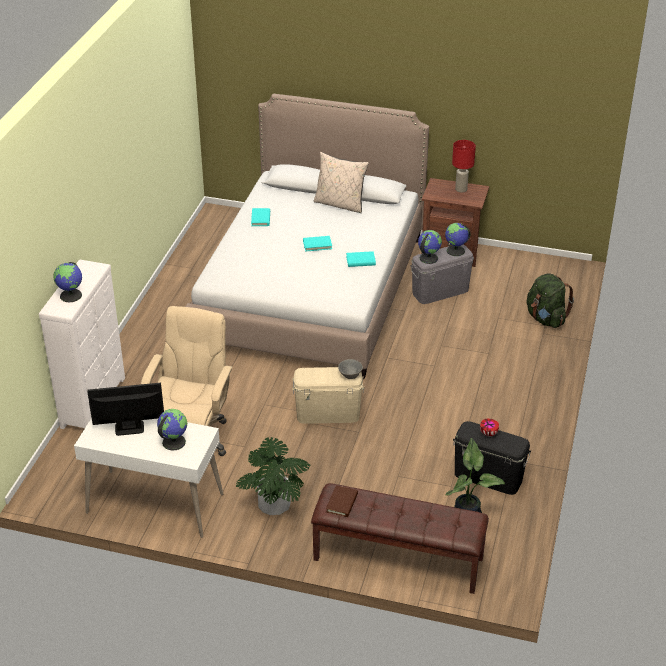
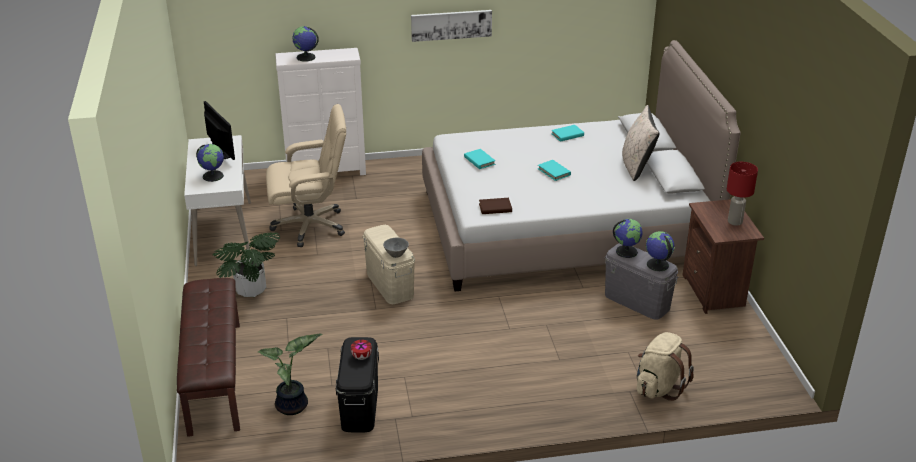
camera: 65 degrees right, 5 degrees down
brown book [326,485,358,517] -> brown book moved to [479,198,512,214]
turquoise book [346,251,376,267] -> turquoise book moved to [464,149,495,169]
green backpack [527,274,574,328] -> beige backpack [637,332,694,401]
none -> picture [411,10,492,42]

